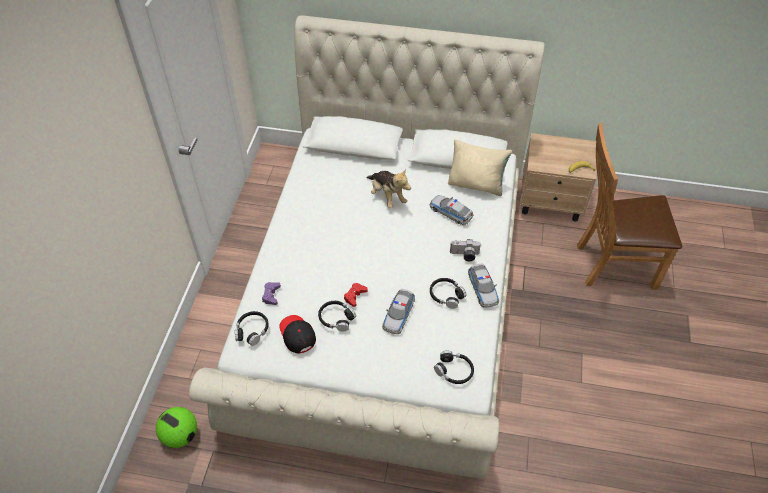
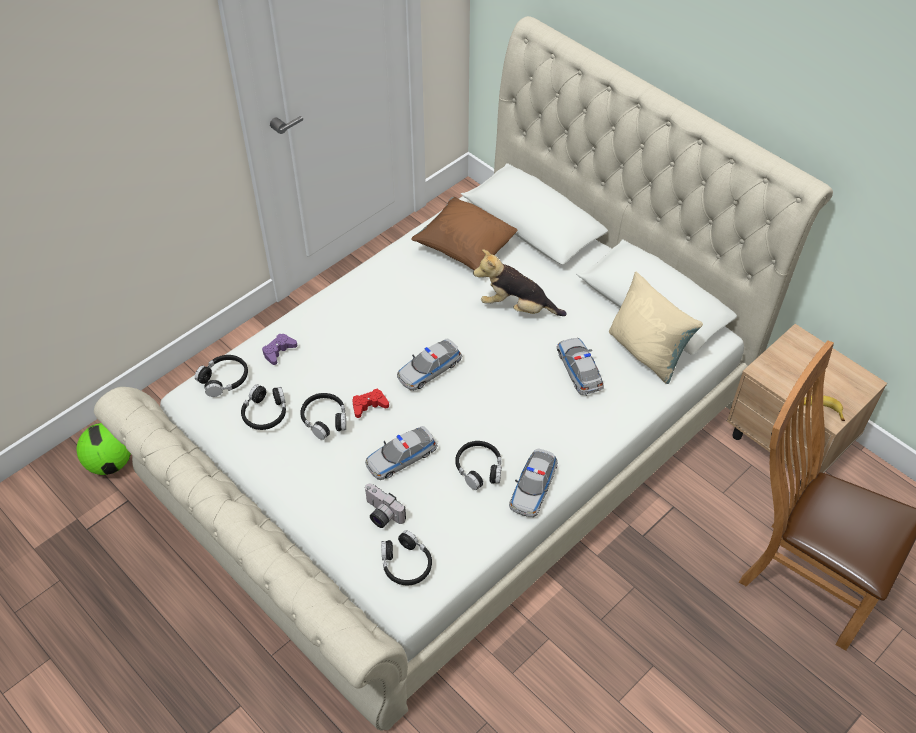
camera: 35 degrees right, 0 degrees up
black cap [279,315,316,353] -> black headphones [241,384,286,430]
plush toy [366,169,411,208] -> plush toy turned 105 degrees clockwise [473,249,567,316]
camera [450,239,481,261] -> camera moved to [364,483,406,528]
none -> toy car [397,338,462,391]
none -> brown pillow [411,197,517,270]

